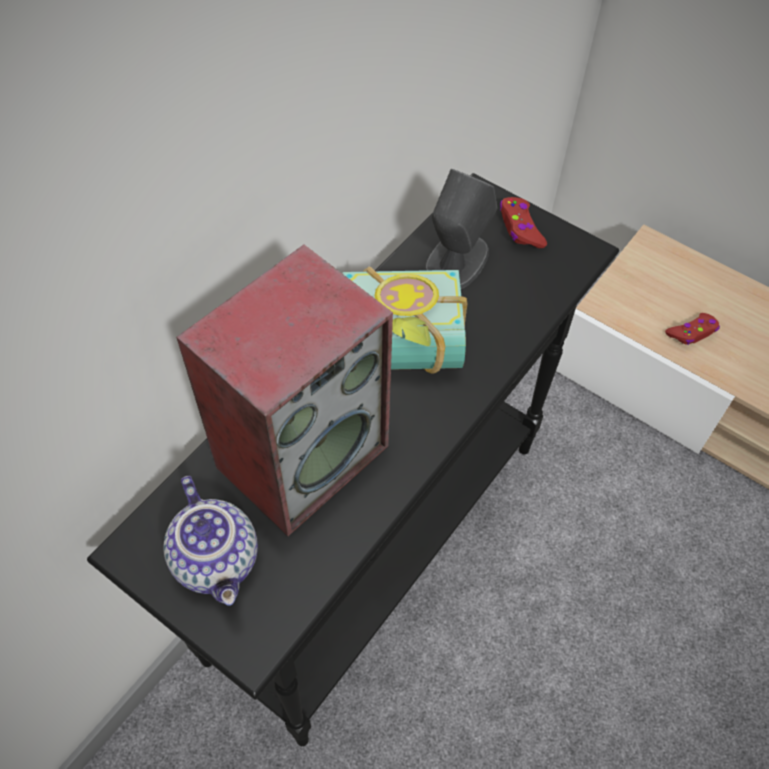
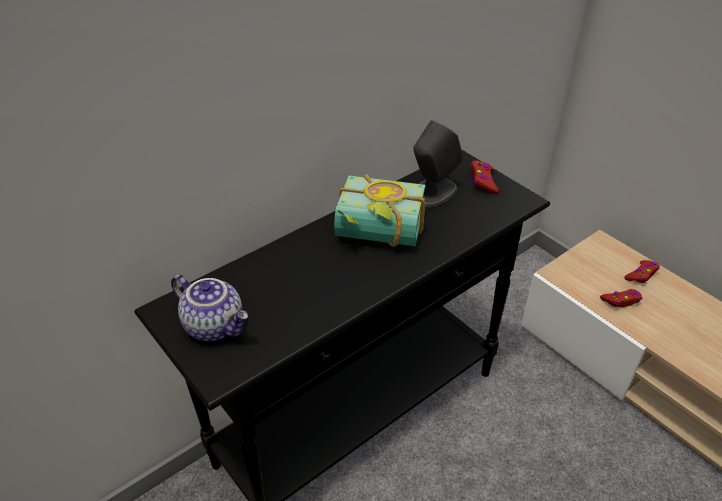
camera: 15 degrees right, 15 degrees down
teapot [164,476,258,606] -> teapot turned 45 degrees counterclockwise [171,274,248,341]
speaker [176,245,393,536] -> none
none -> red game controller [624,260,660,283]

